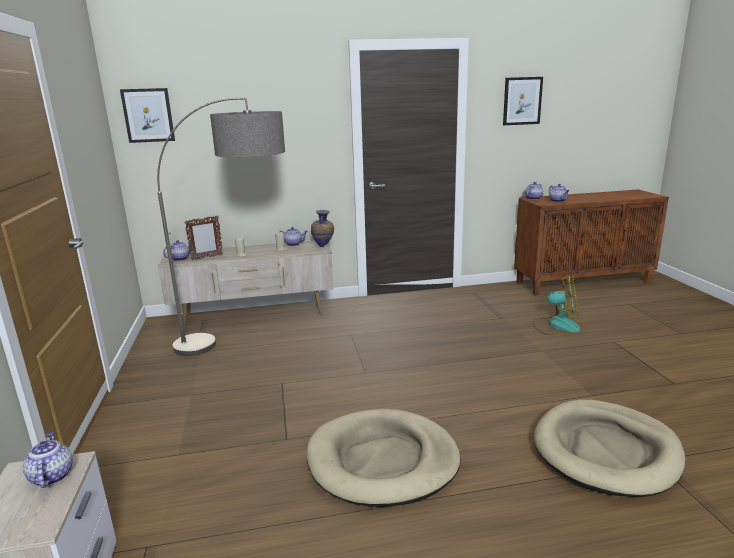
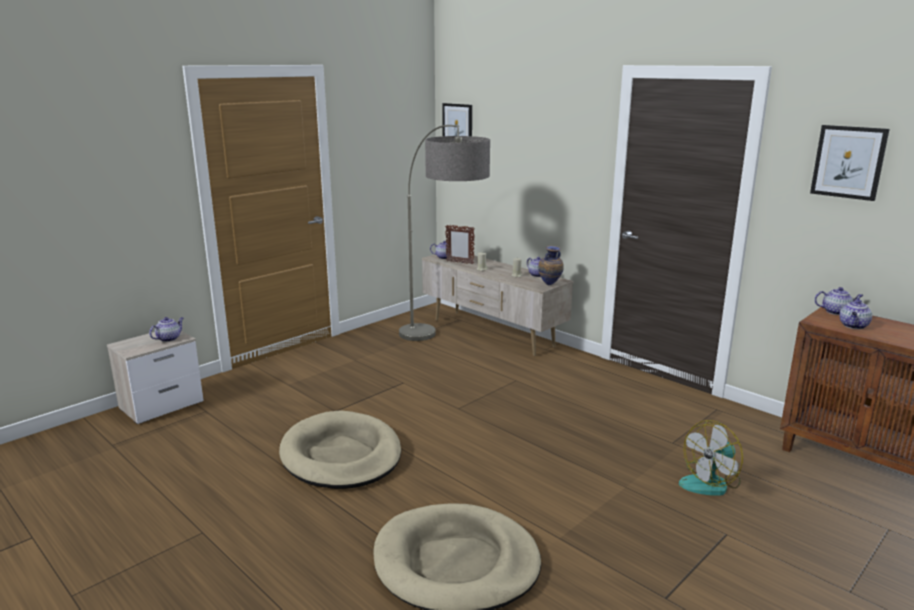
camera: 55 degrees right, 0 degrees up
fan [532,275,580,336] -> fan turned 75 degrees clockwise [679,420,743,496]

